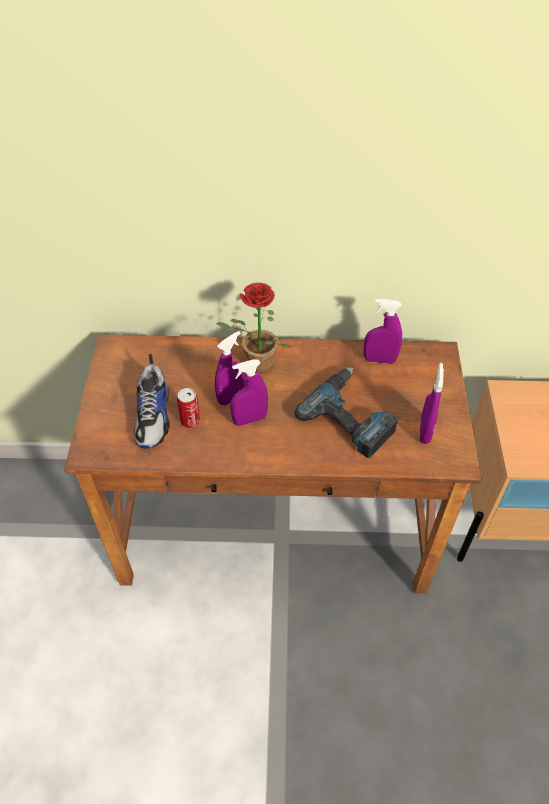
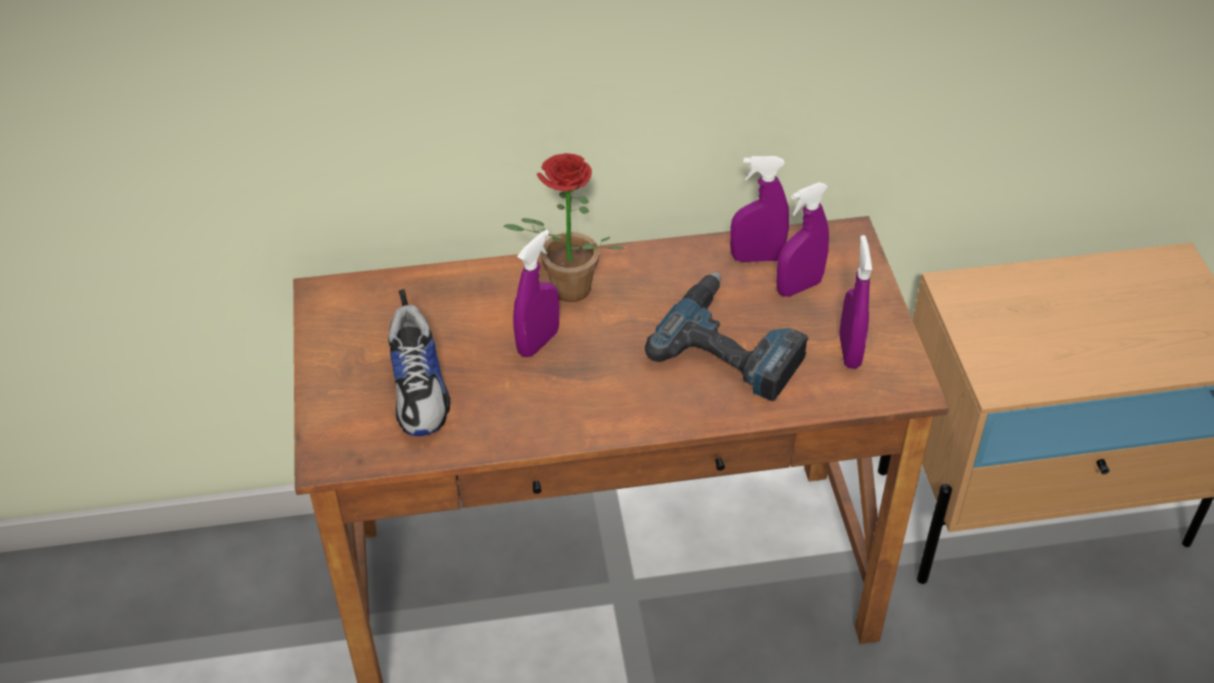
camera: 10 degrees left, 5 degrees down
can [177,388,200,428] -> none
purple spray bottle [230,359,268,426] -> purple spray bottle moved to [777,182,829,297]

